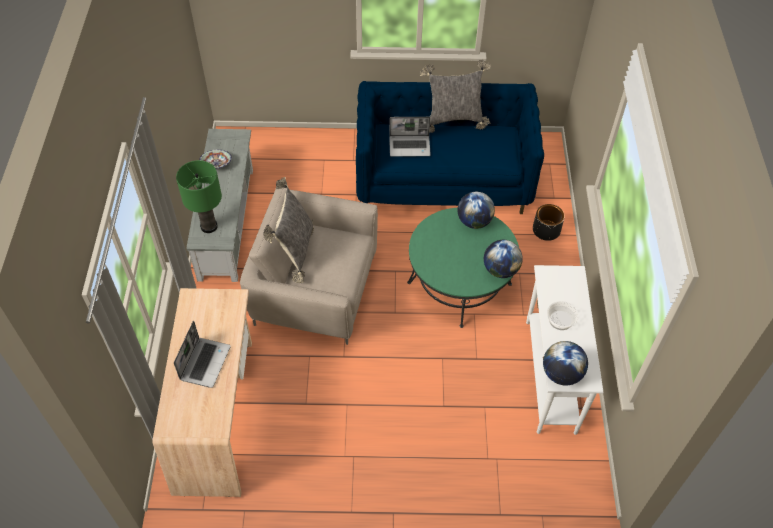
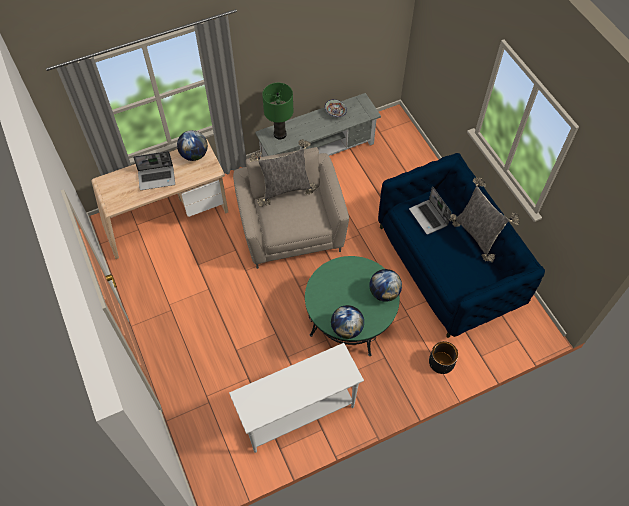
camera: 65 degrees right, 5 degrees up
globe [543,341,588,386] -> globe moved to [177,130,208,161]
bowl [547,301,579,330] -> none

